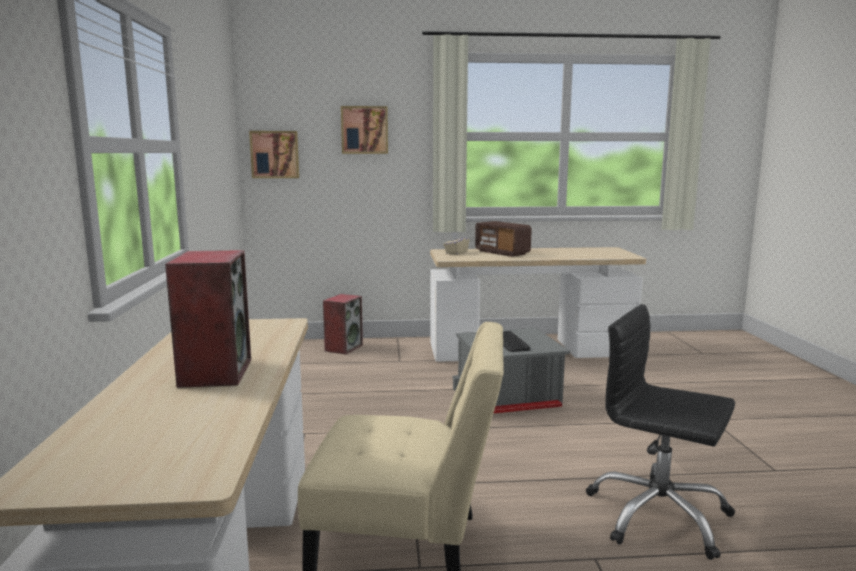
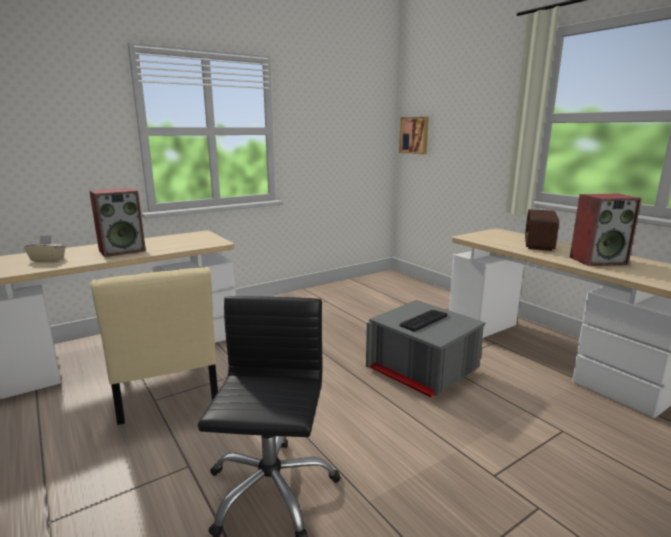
camera: 60 degrees right, 5 degrees up
speaker [323,294,363,355] -> speaker moved to [570,194,642,266]
picture [341,106,388,154] -> none
beige tissue box [443,232,470,255] -> beige tissue box moved to [24,235,66,262]

